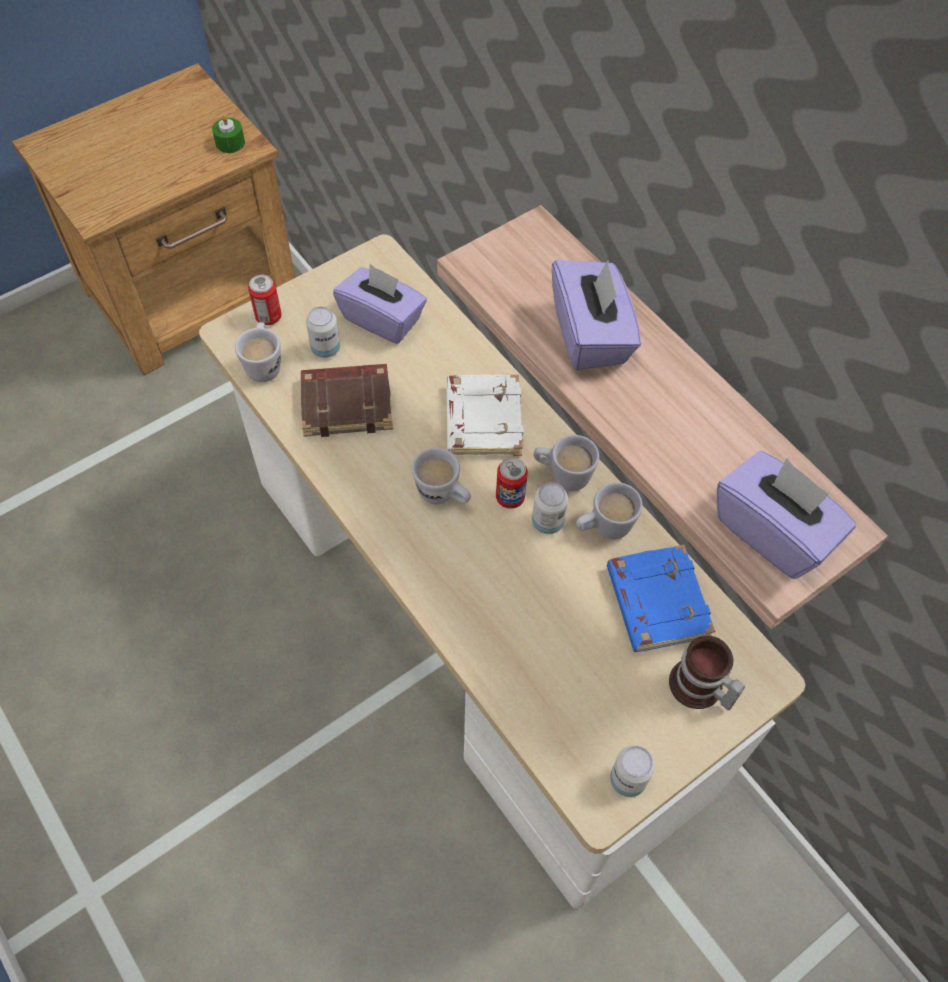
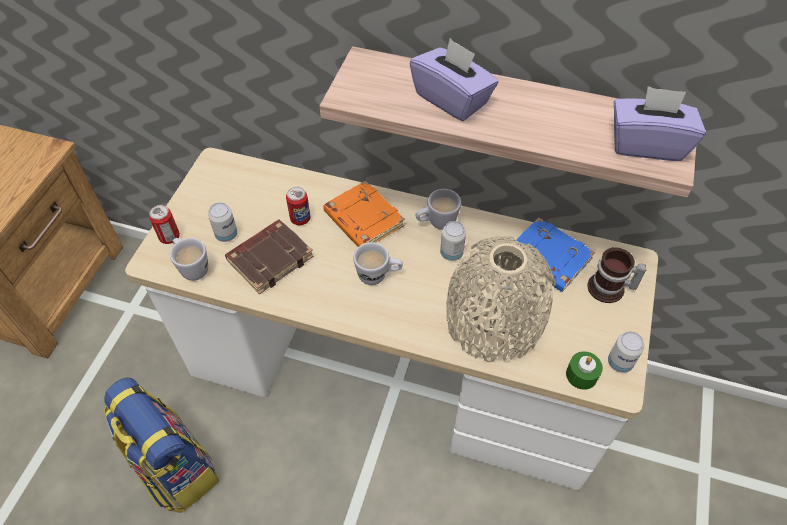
camera: 35 degrees left, 5 degrees down
green candle [212,114,245,153] -> green candle moved to [566,351,603,390]
purple tissue box [333,264,427,344] -> none
white book [447,374,524,456] -> orange book [323,181,405,247]
can [496,458,528,509] -> can moved to [286,187,311,225]
white mug [576,482,642,539] -> none
none -> backpack [104,378,219,513]
none -> beige vase [446,236,556,363]

